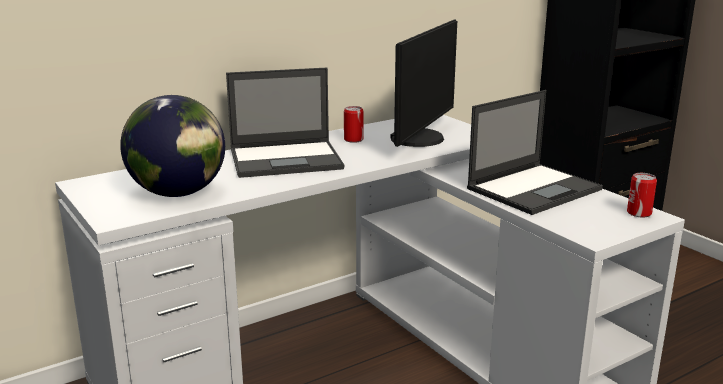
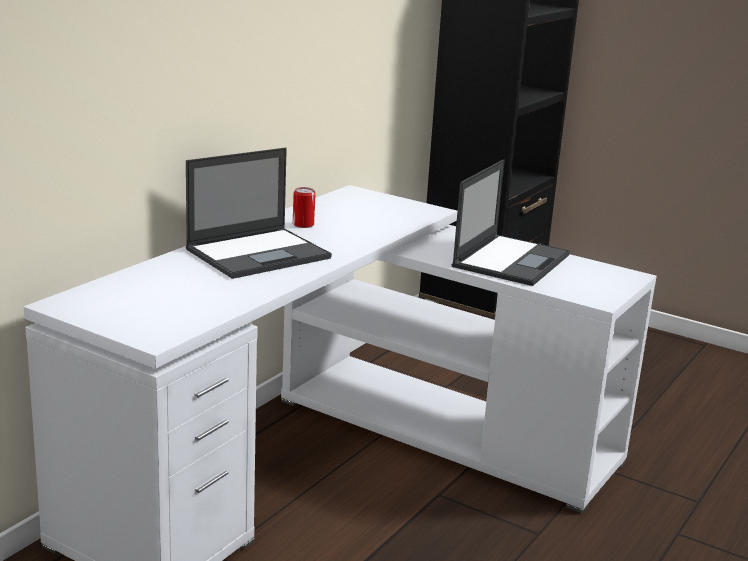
camera: 25 degrees left, 0 degrees up
globe [120,95,225,197] -> none
monitor [390,19,457,147] -> none
can [627,173,657,218] -> none

